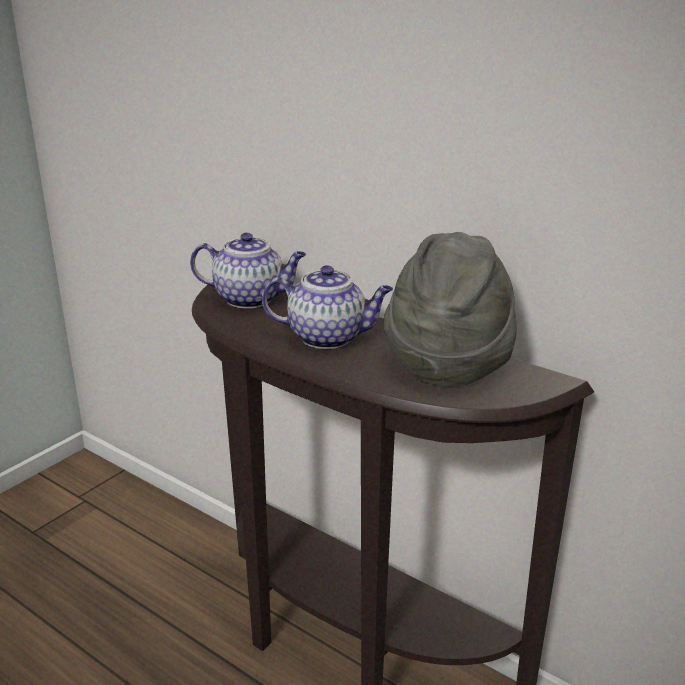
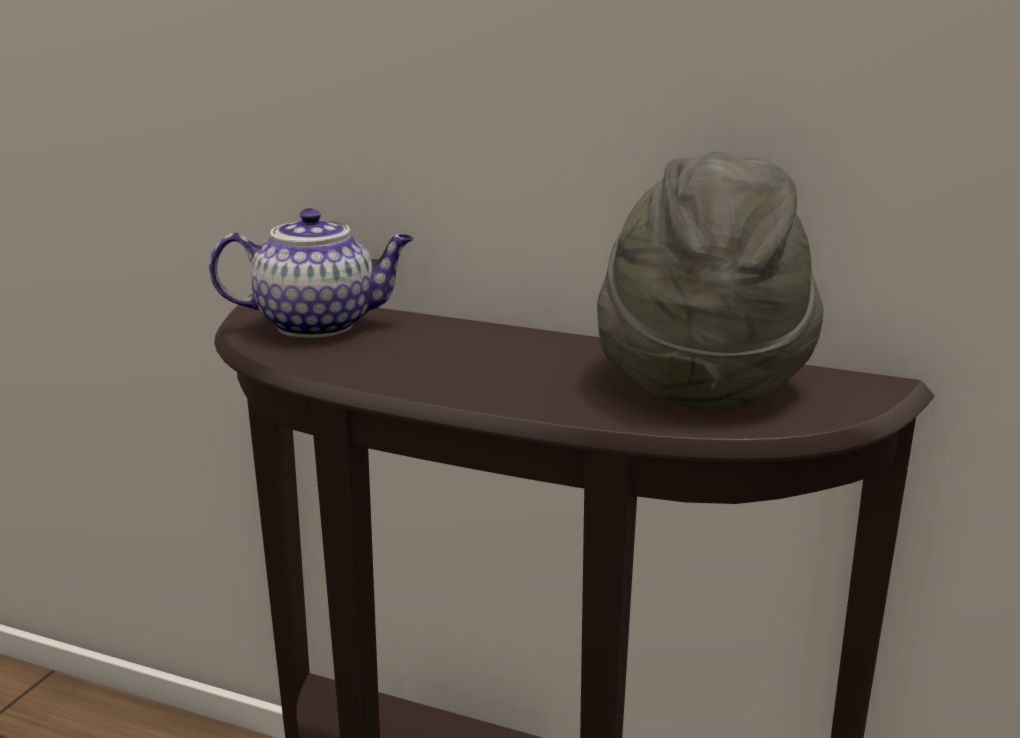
camera: 15 degrees left, 5 degrees down
teapot [262,265,393,349] -> none

